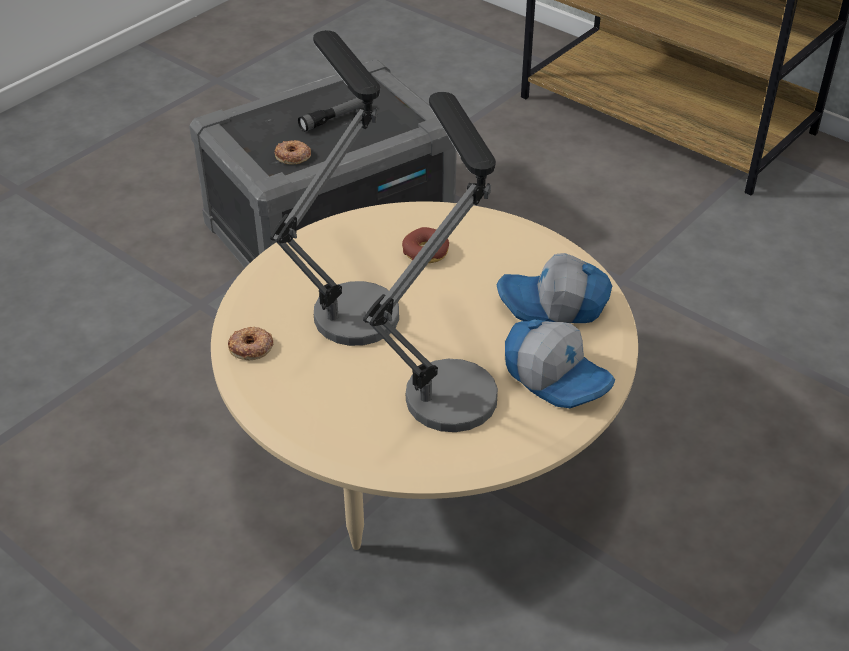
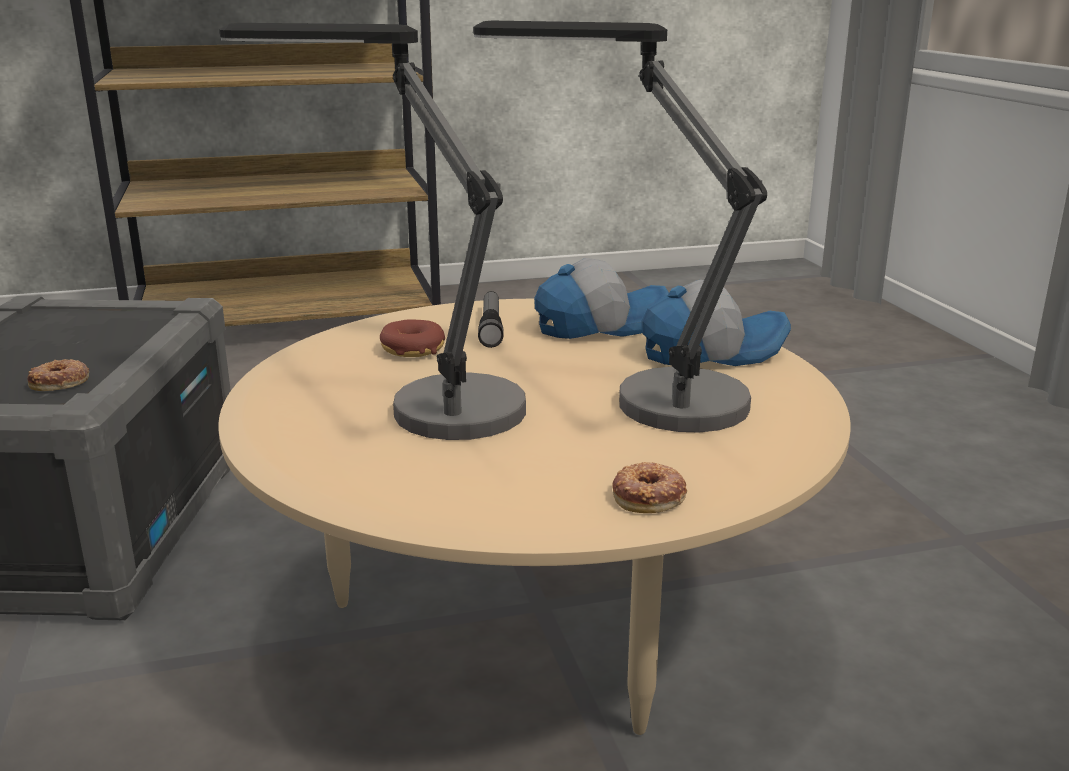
camera: 55 degrees left, 20 degrees down
donut [228,327,274,360] -> donut moved to [612,462,687,513]
flashlight [298,98,364,132] -> flashlight moved to [478,291,504,348]
cap [497,253,612,323] -> cap turned 150 degrees counterclockwise [534,258,669,339]

